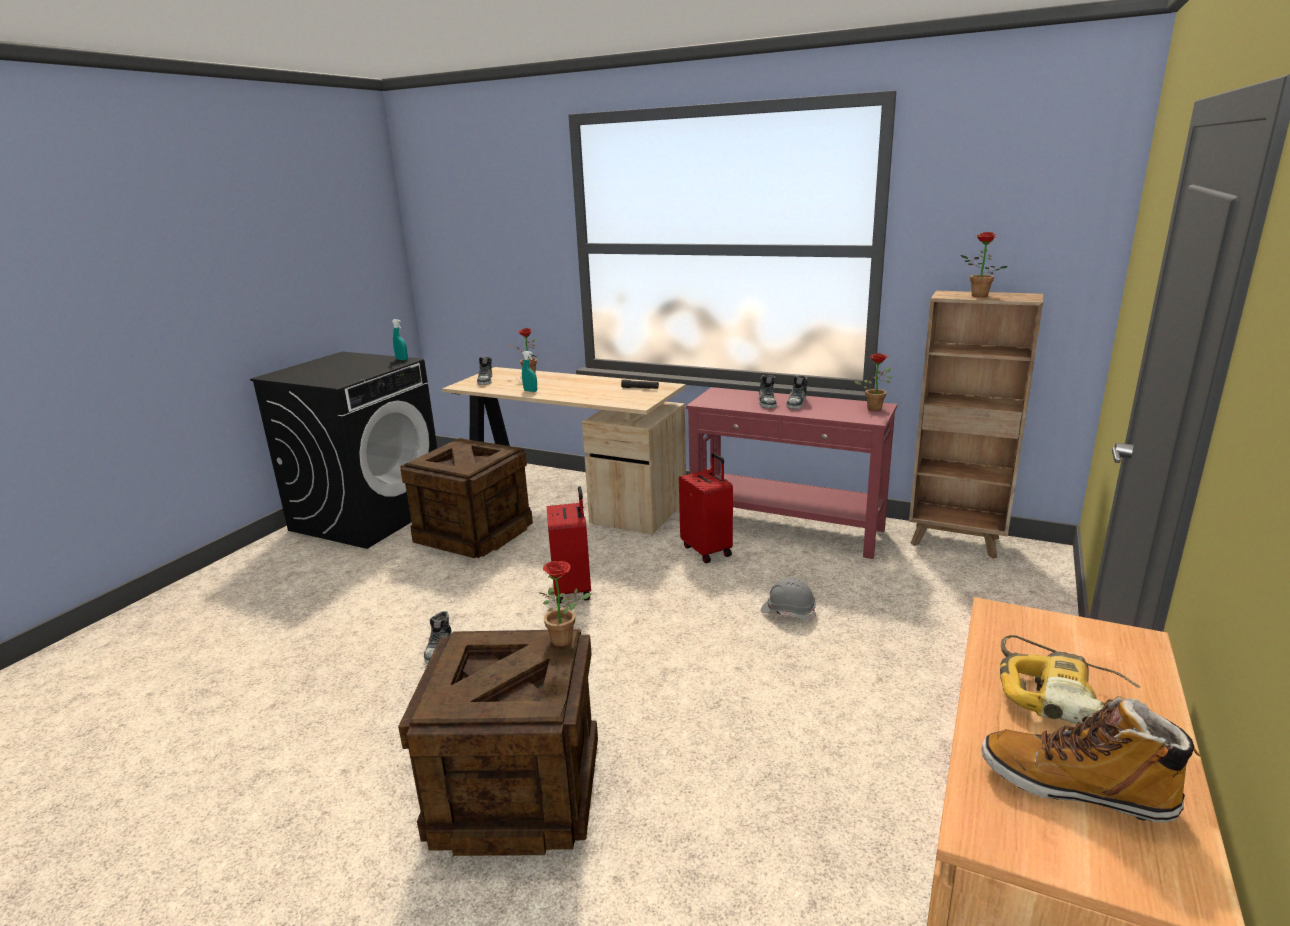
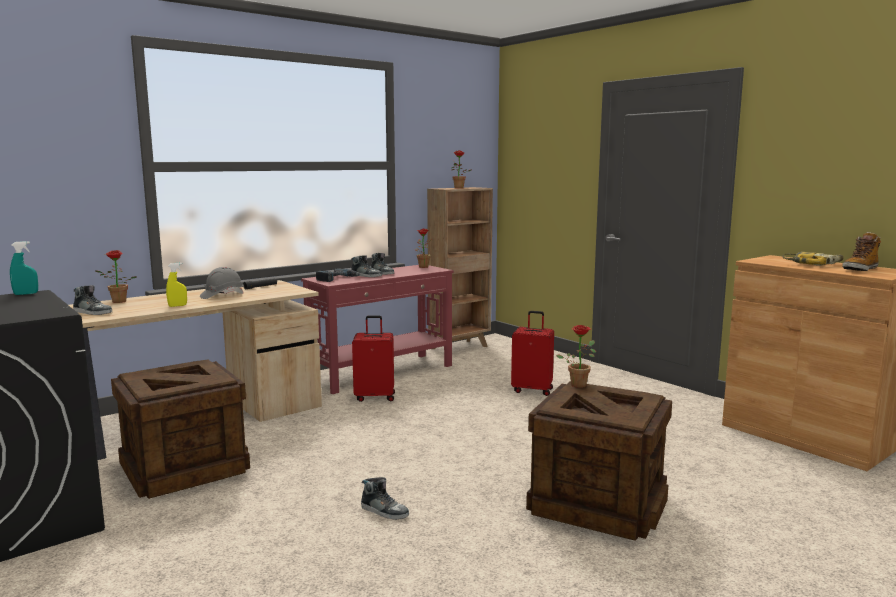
camera: 65 degrees left, 10 degrees down
turquoise spray bottle [522,351,537,392] -> yellow spray bottle [166,263,187,307]
red suitcase [547,486,591,603] -> red suitcase moved to [511,311,554,396]
grey hard hat [761,578,816,620] -> grey hard hat moved to [200,267,244,299]
none -> power drill [316,268,360,282]

